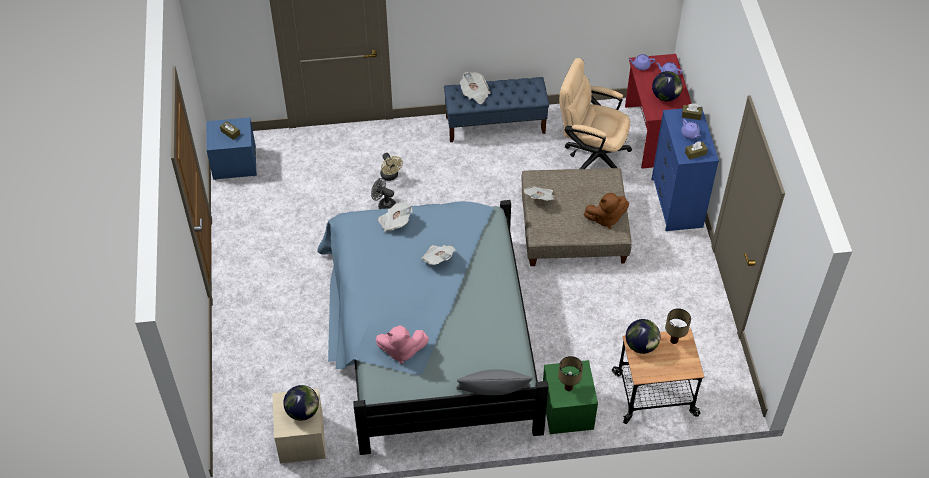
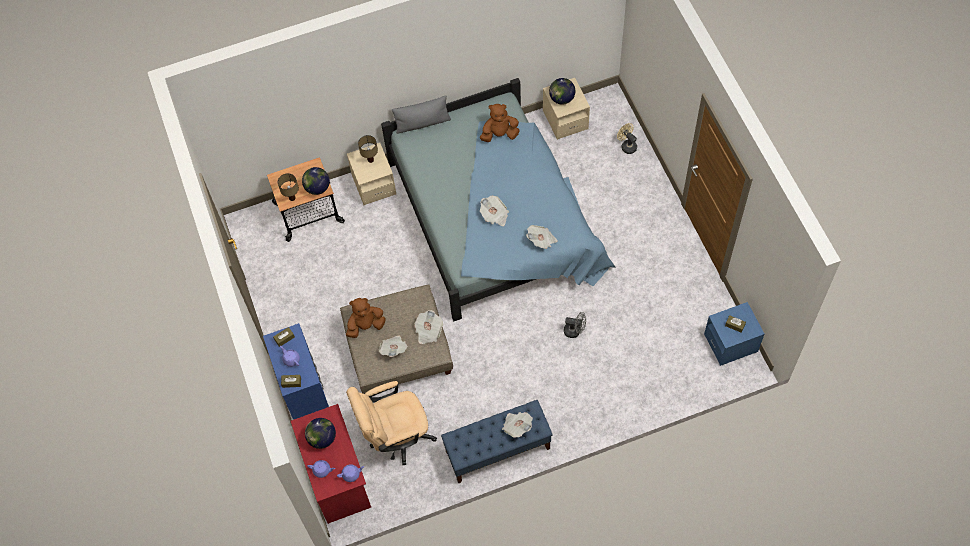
camera: 170 degrees right, 10 degrees up
pink plush toy [376,325,429,364] -> brown plush toy [480,104,520,142]
beige fan [380,153,403,181] -> beige fan moved to [617,123,637,154]
green nightstand [543,360,598,434] -> beige nightstand [347,143,396,205]
beige office chair [559,58,632,169] -> beige office chair turned 150 degrees clockwise [346,381,437,465]
none -> newspaper [378,335,408,357]

